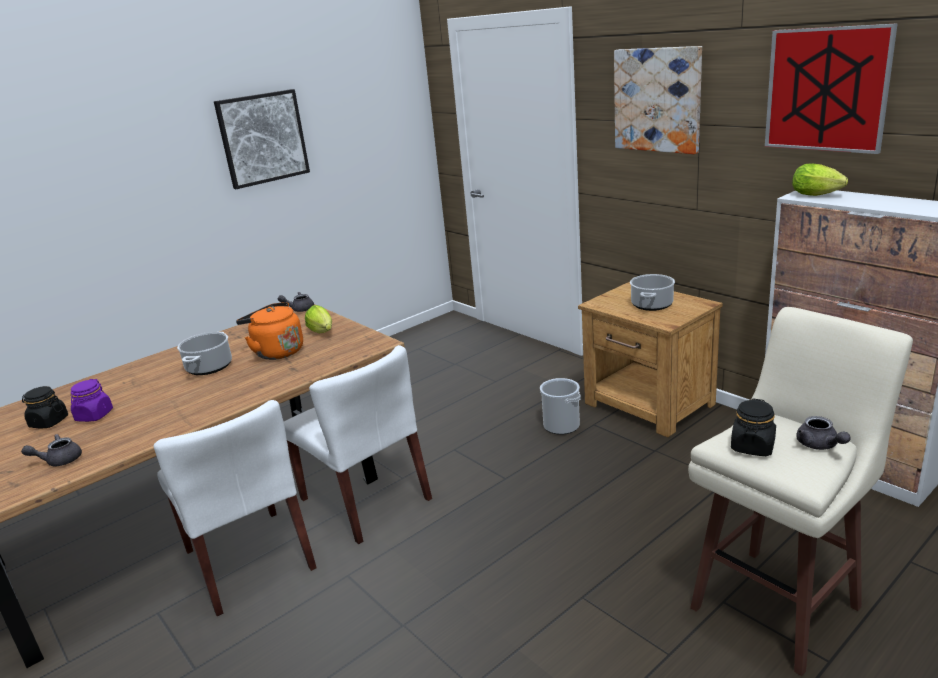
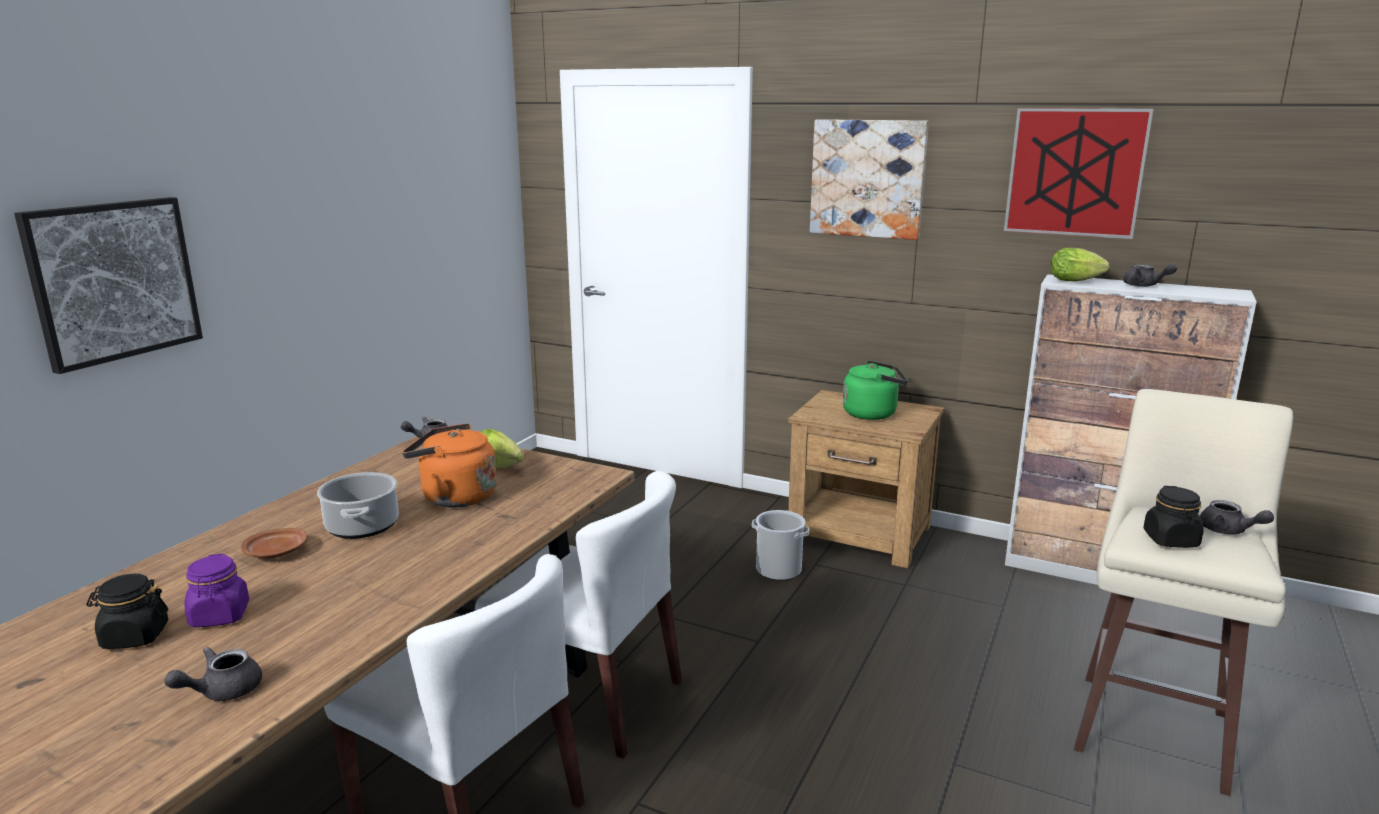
camera: 25 degrees left, 5 degrees down
picture [214,89,310,189] -> picture moved to [14,197,203,374]
cooking pot [630,274,675,311] -> green kettle [843,360,907,420]
none -> brown plate [241,528,307,558]
none -> grey teapot [1123,264,1177,287]

